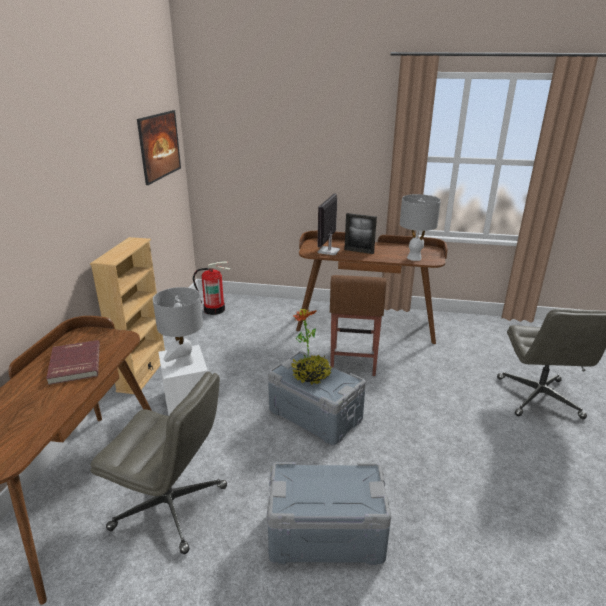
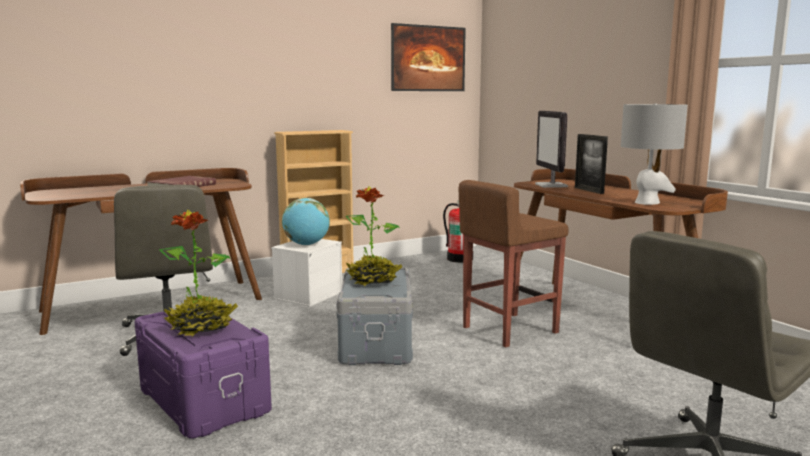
camera: 50 degrees right, 15 degrees down
grey table lamp [153,287,203,366] -> globe [282,198,330,245]
grey storage box [267,462,391,565] -> purple storage box [135,311,272,438]
monitor [318,194,340,255] -> monitor turned 75 degrees counterclockwise [535,111,568,188]
none -> potted plant [159,210,238,337]

